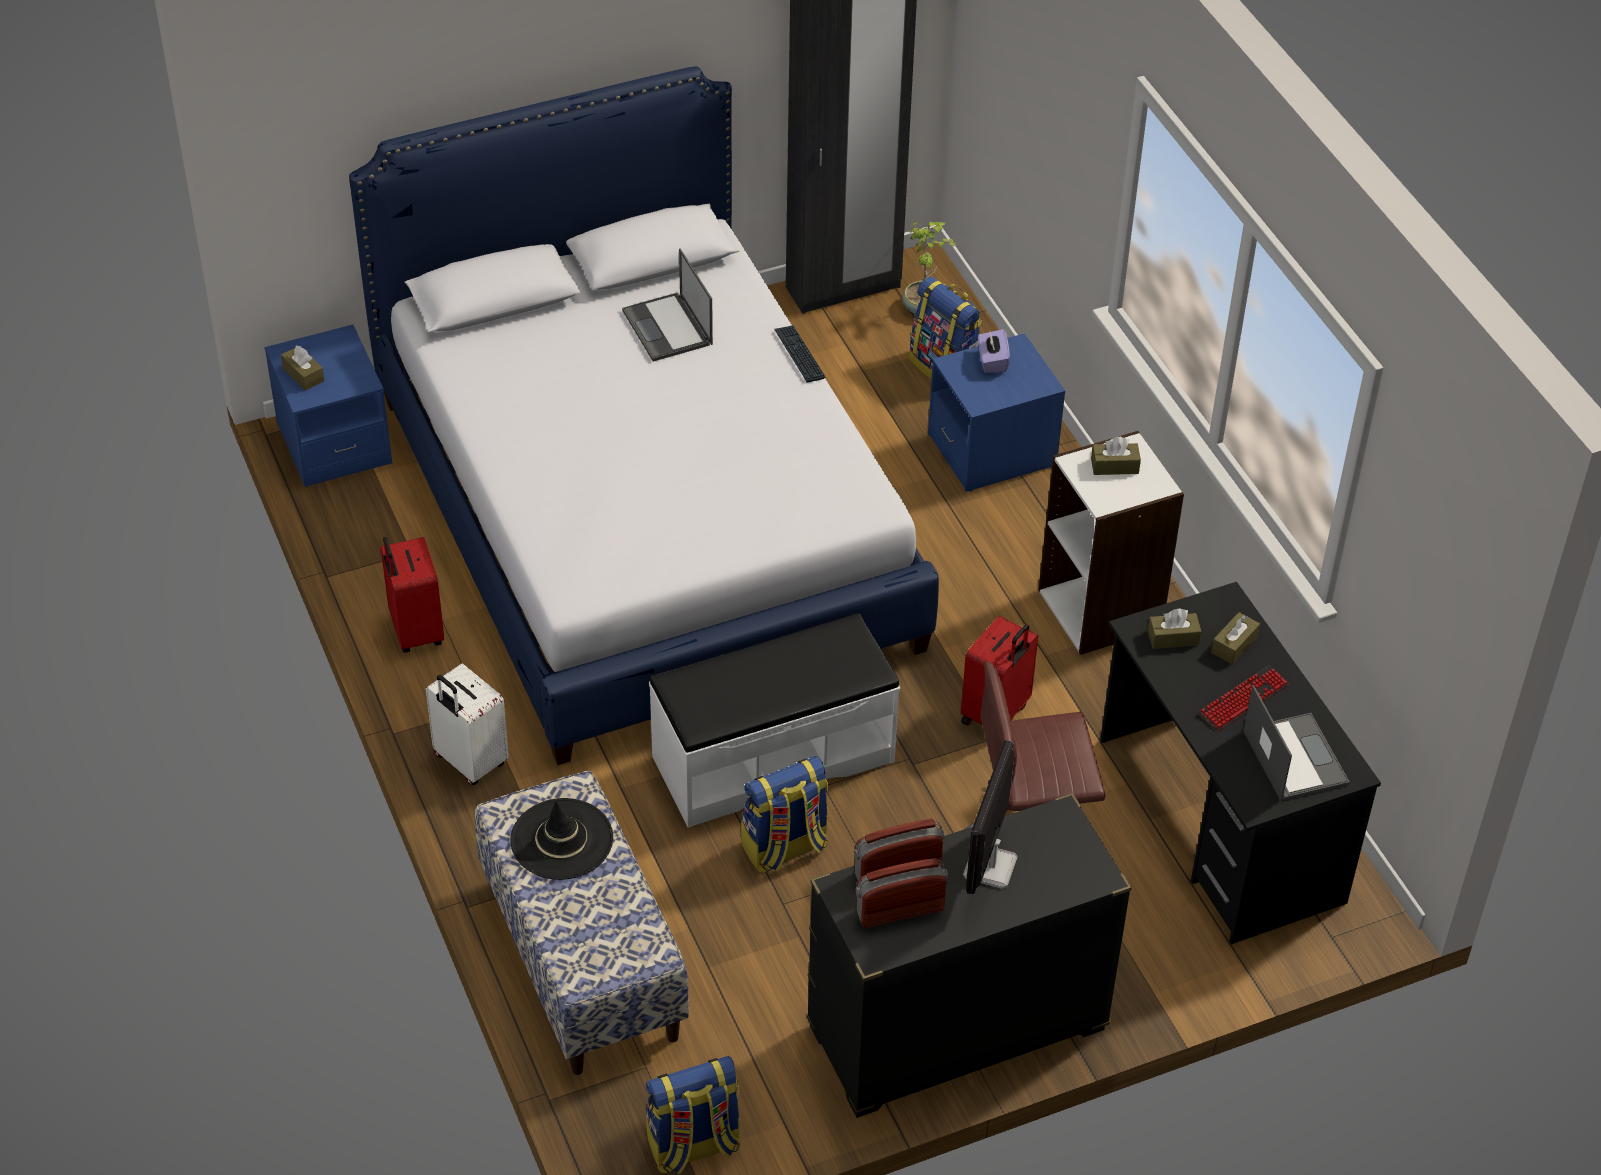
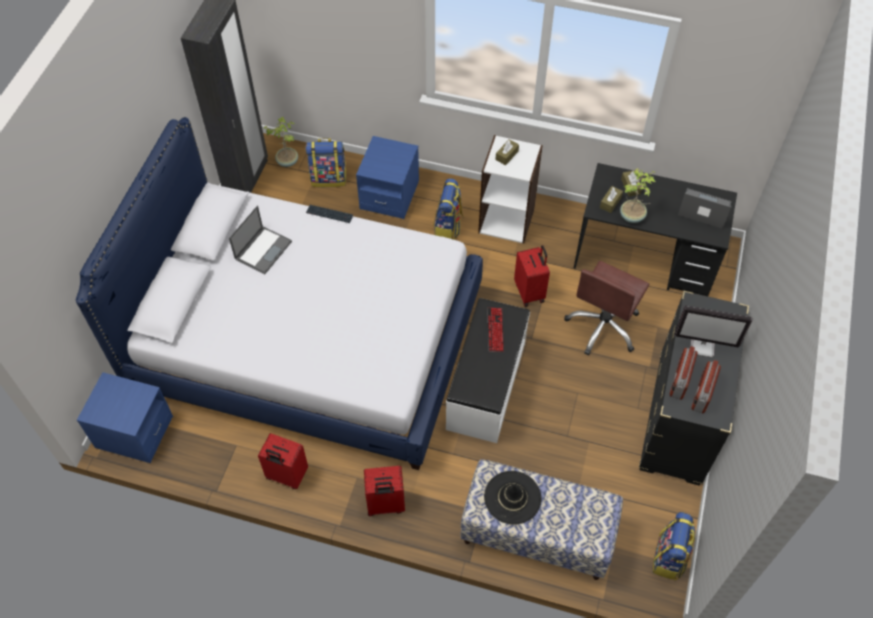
camera: 50 degrees left, 10 degrees up
brown tissue box [281,346,324,391] -> none
white suitcase [426,664,509,785] -> red suitcase [364,466,405,516]
laptop [622,248,713,361] -> laptop turned 75 degrees counterclockwise [229,206,292,274]
backpack [741,756,828,873] -> backpack moved to [433,178,464,240]
monitor [963,740,1018,894] -> monitor turned 45 degrees counterclockwise [674,306,753,358]
purple tissue box [978,329,1010,373] -> none
keyboard [1199,665,1289,731] -> keyboard moved to [487,308,504,352]
none -> potted plant [620,168,656,223]

